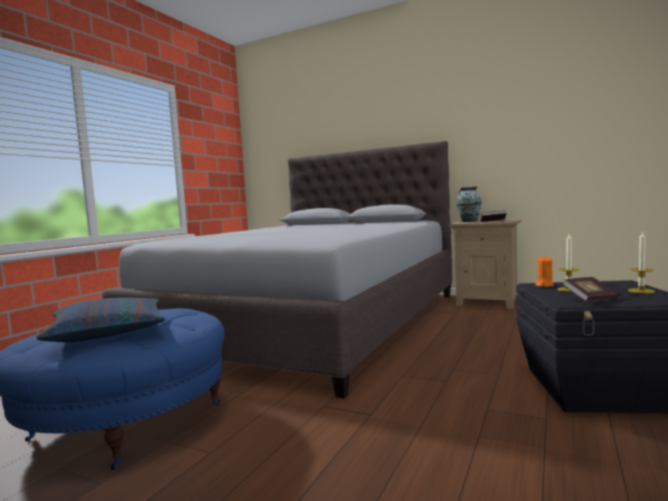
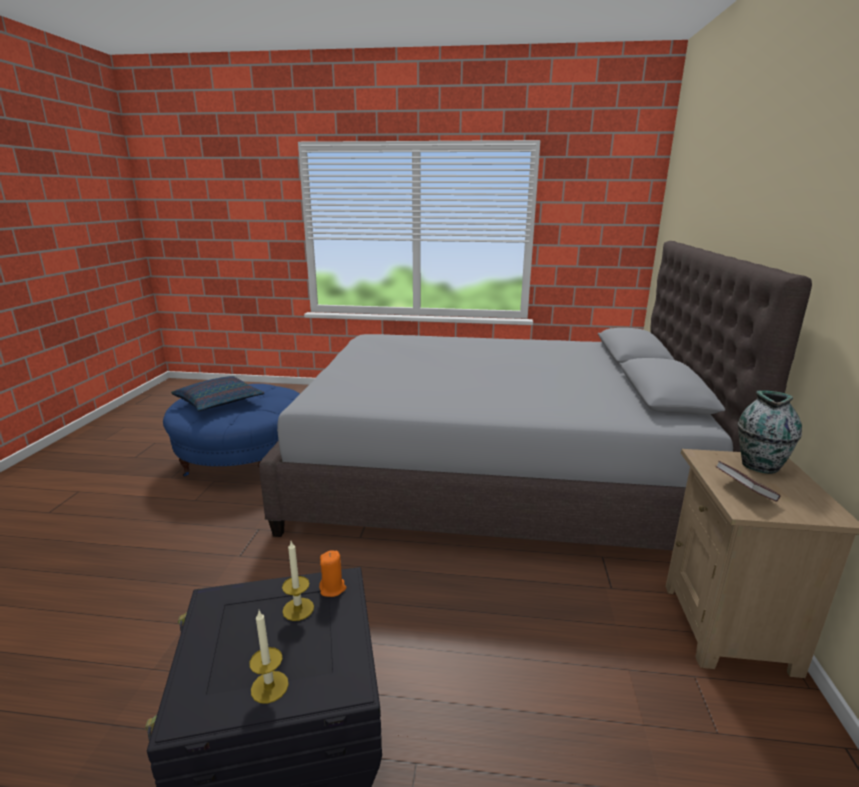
camera: 70 degrees right, 15 degrees up
book [562,277,617,301] -> none

